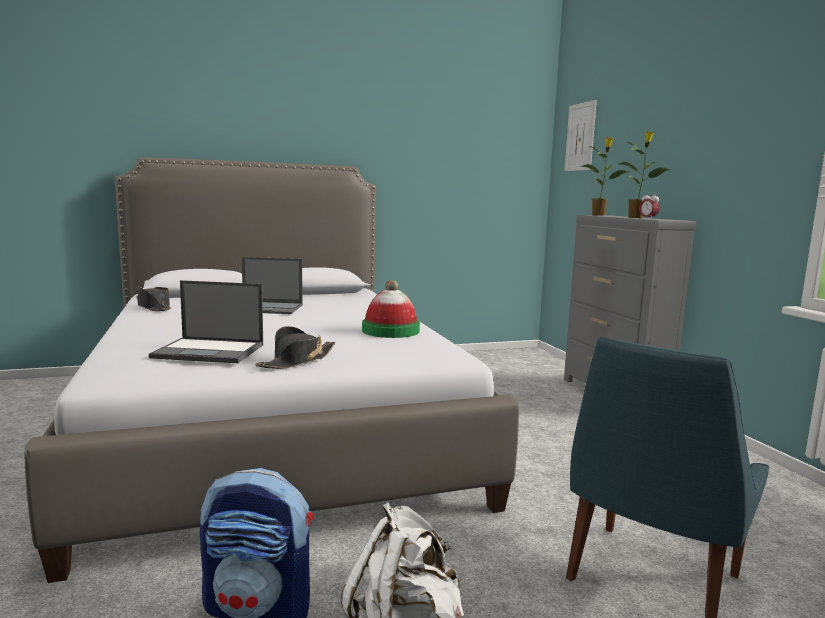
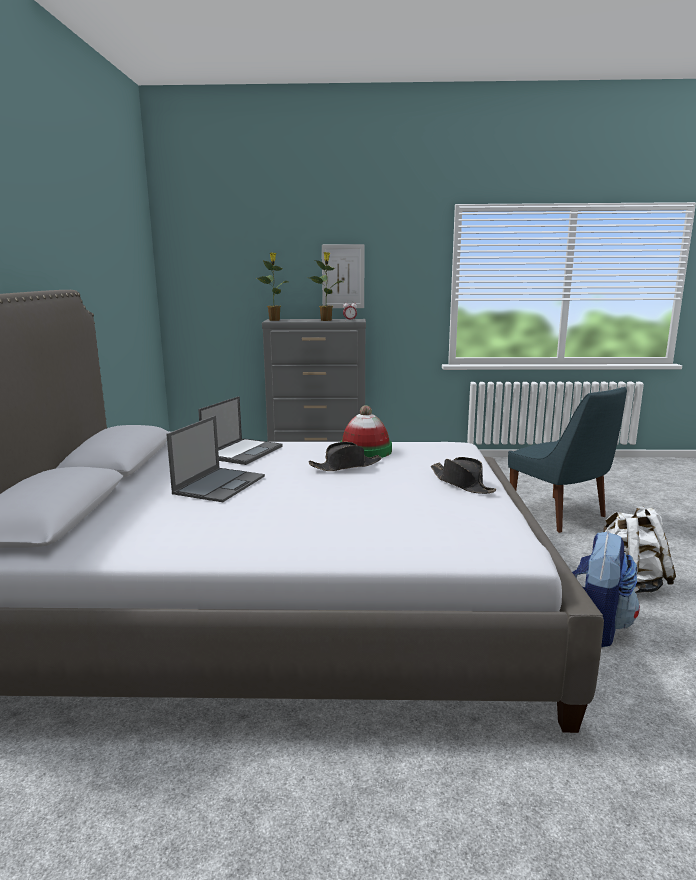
camera: 70 degrees left, 5 degrees up
black hat [137,286,171,311] -> black hat moved to [309,442,382,471]
laptop [149,280,263,363] -> laptop moved to [198,396,283,465]
picture [564,100,597,171] -> picture moved to [322,244,364,308]

